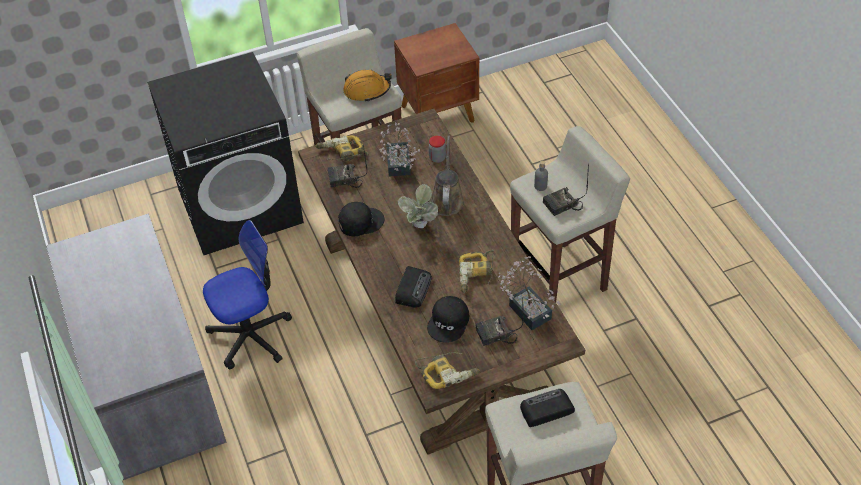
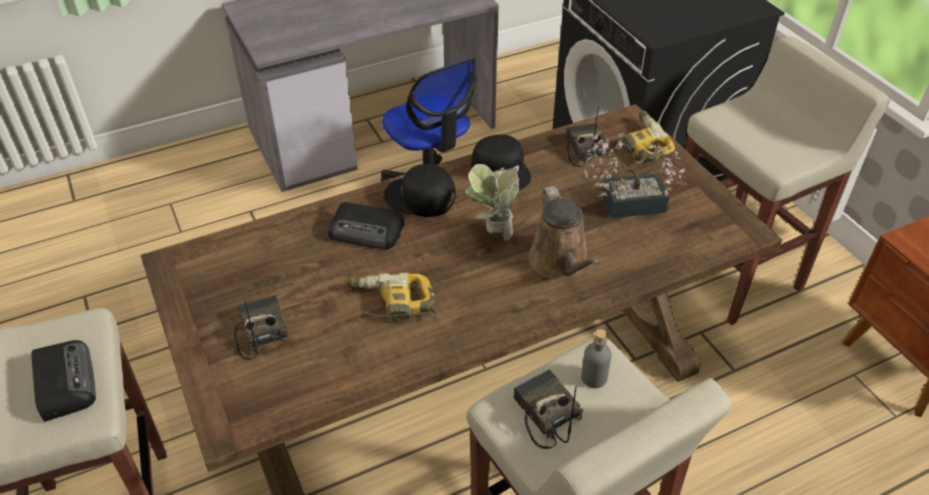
camera: 85 degrees right, 5 degrees down
orange hard hat [343,70,392,102] -> none
power drill [414,352,480,389] -> none
black cap [427,296,469,343] -> black cap moved to [384,164,456,217]
jar [429,136,446,163] -> none
brown watering can [430,136,465,216] -> brown watering can turned 75 degrees clockwise [528,186,599,280]
potted plant [498,256,561,330] -> none

